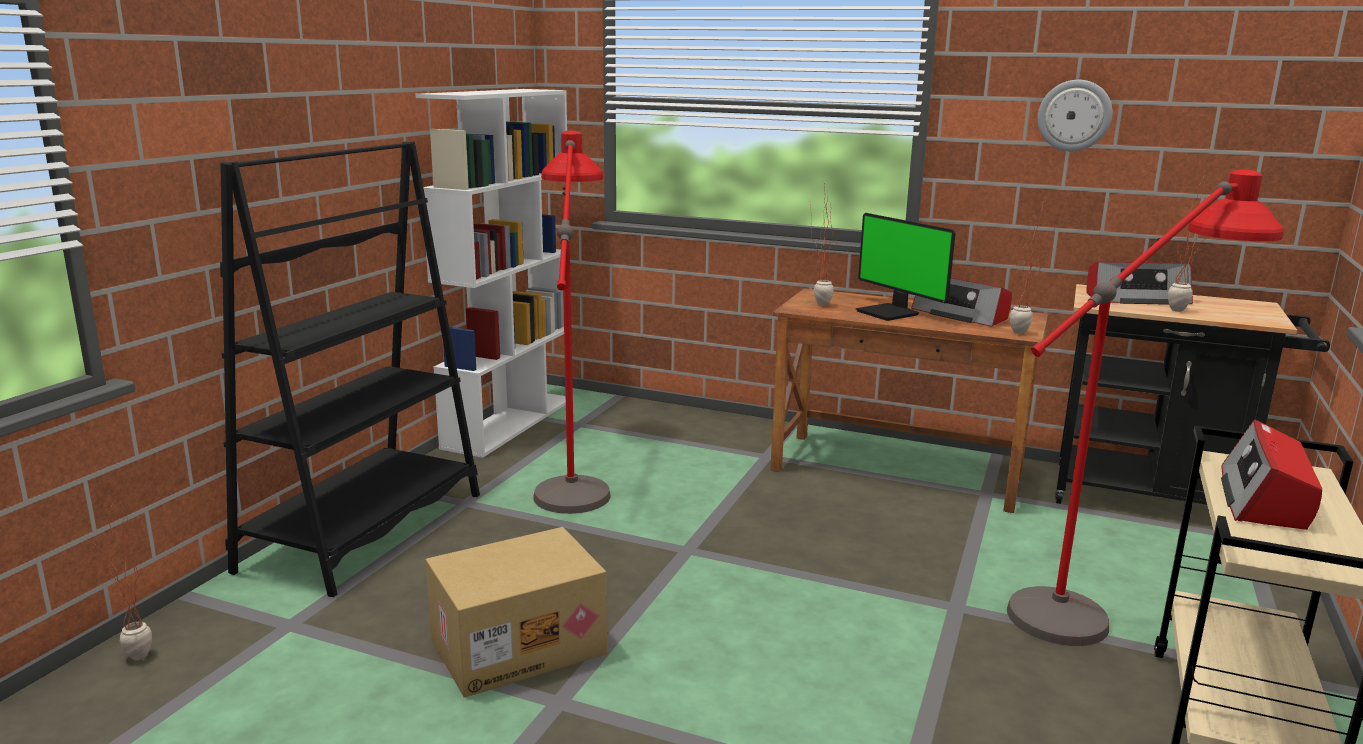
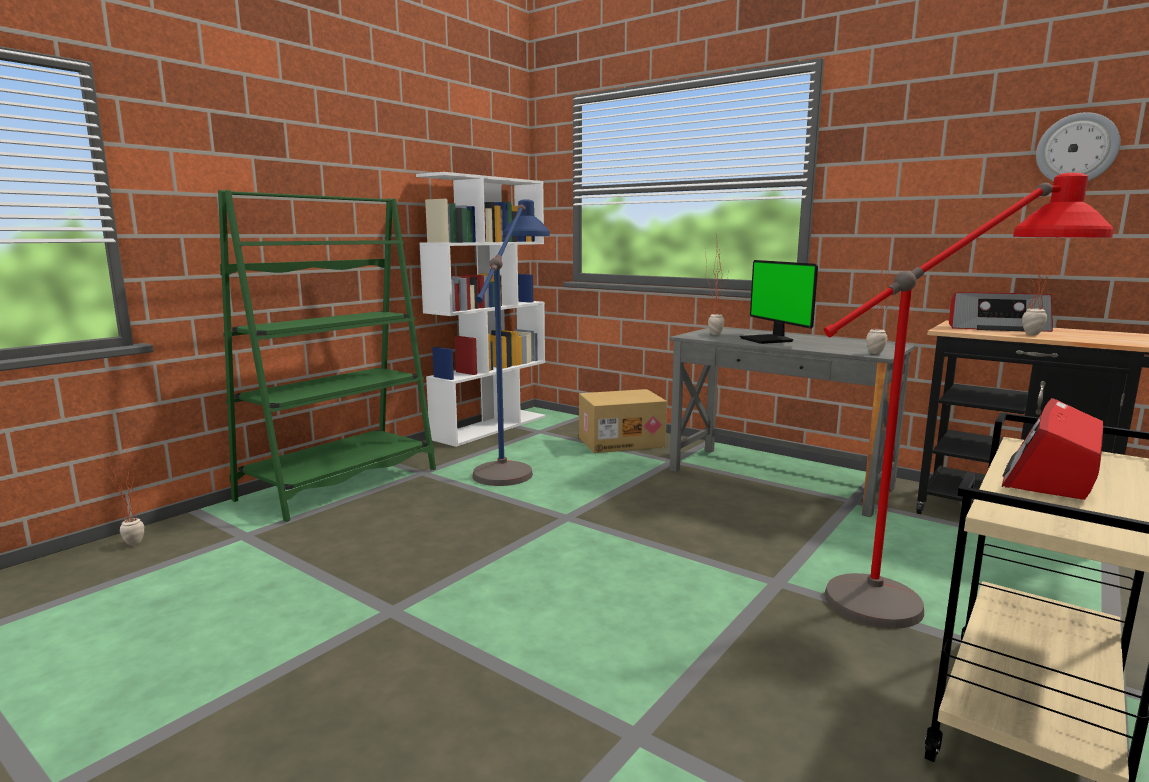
camera: 15 degrees right, 5 degrees down
black bookcase [220,141,480,597] -> green bookcase [218,190,436,522]
cardboard box [426,527,607,698] -> cardboard box moved to [579,389,667,453]
red floor lamp [533,131,611,514] -> blue floor lamp [472,199,550,486]
brown desk [770,288,1048,513] -> grey desk [670,328,916,517]
radio [911,277,1012,327] -> none
wall clock [1037,80,1113,151] -> wall clock moved to [1036,112,1121,181]

